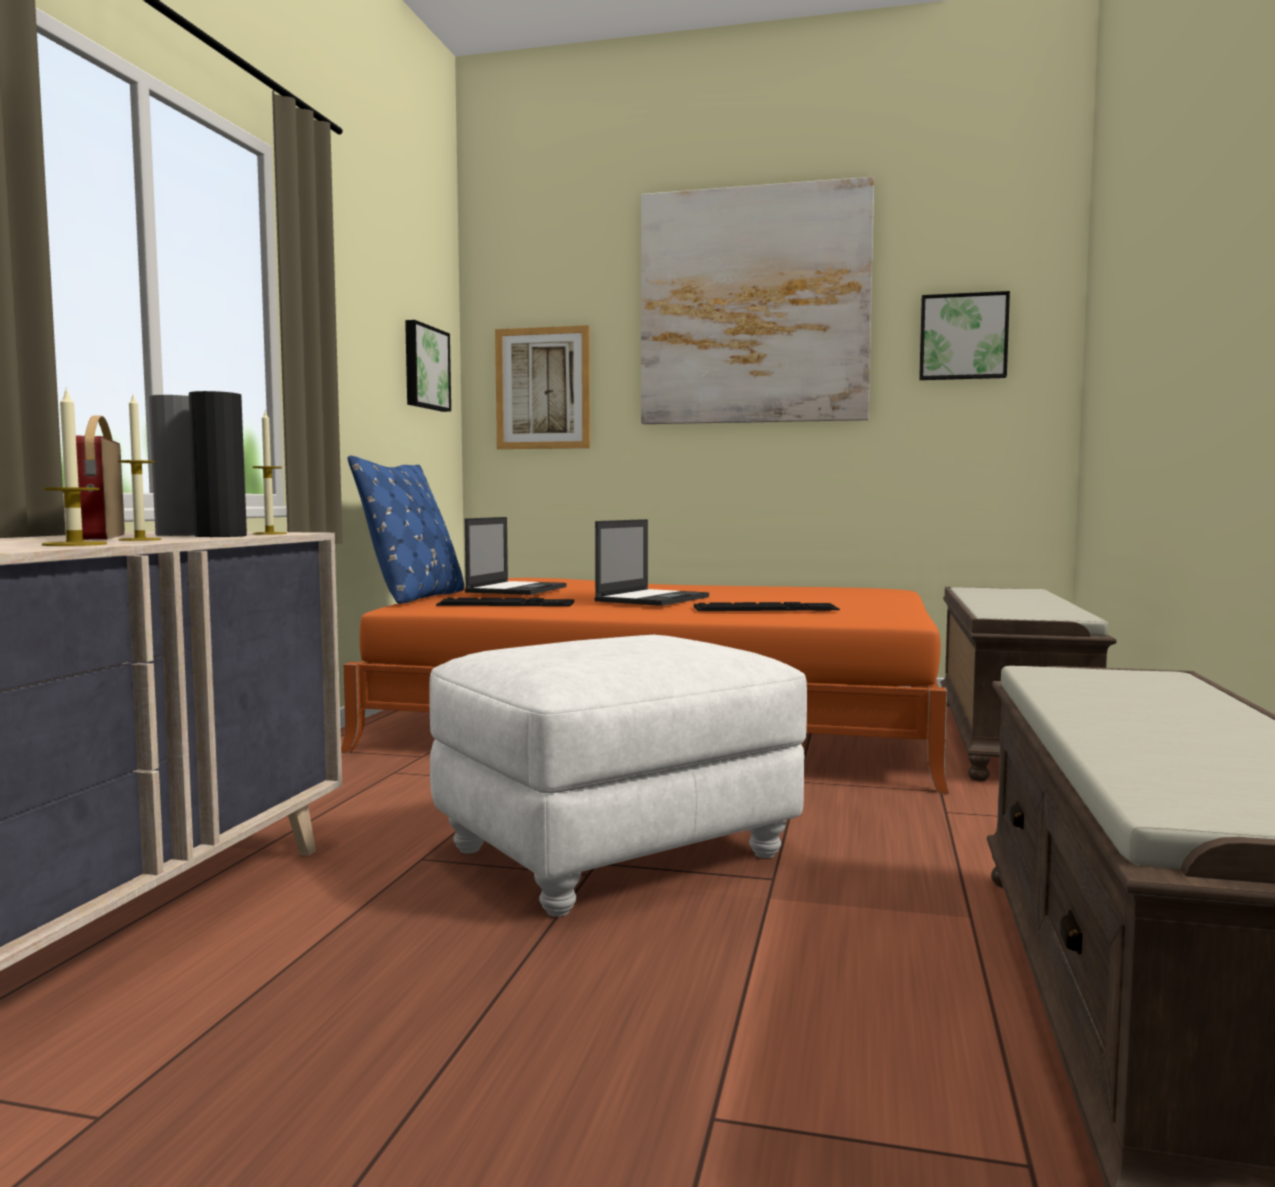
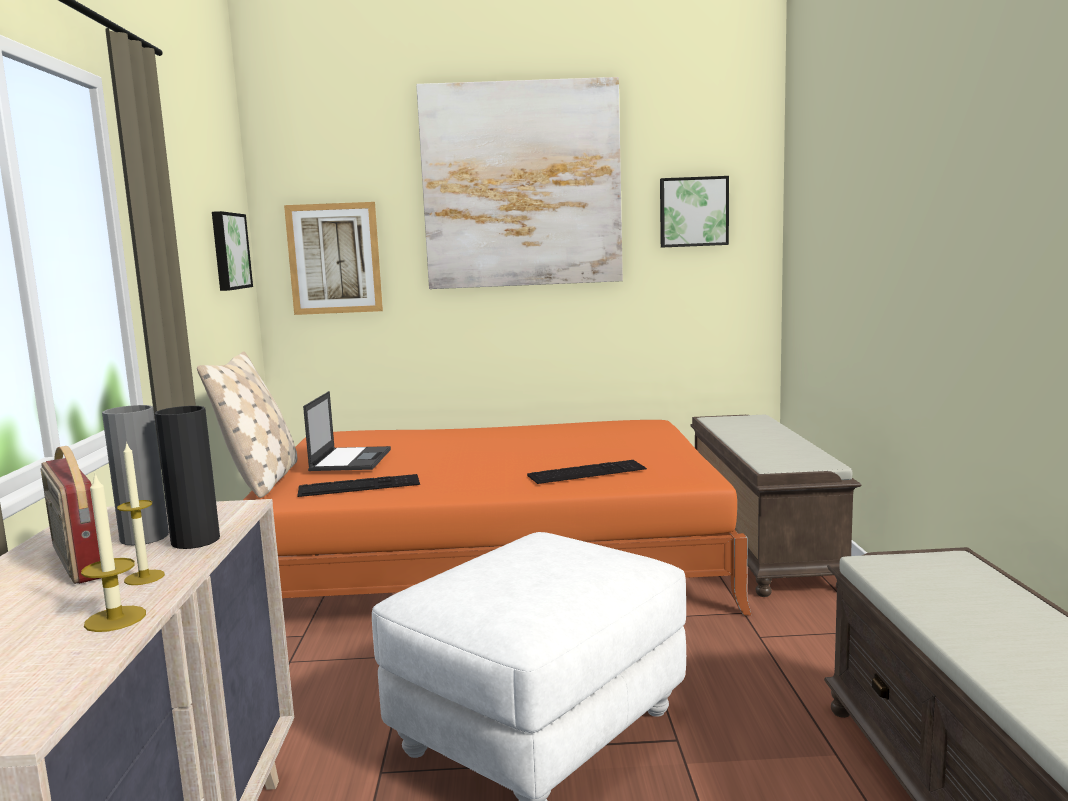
camera: 15 degrees left, 5 degrees up
candle [252,411,287,534] -> none
blue pillow [347,455,464,604] -> beige pillow [197,351,297,498]
laptop [594,519,709,606] -> none

